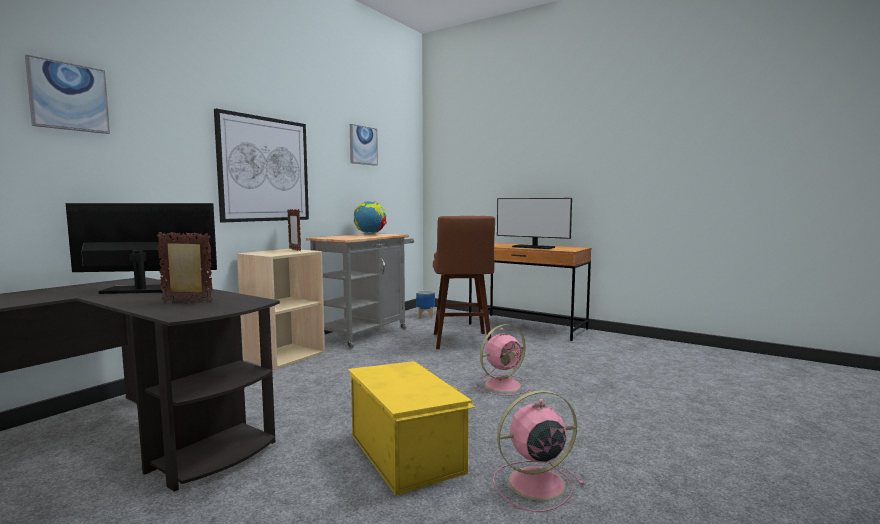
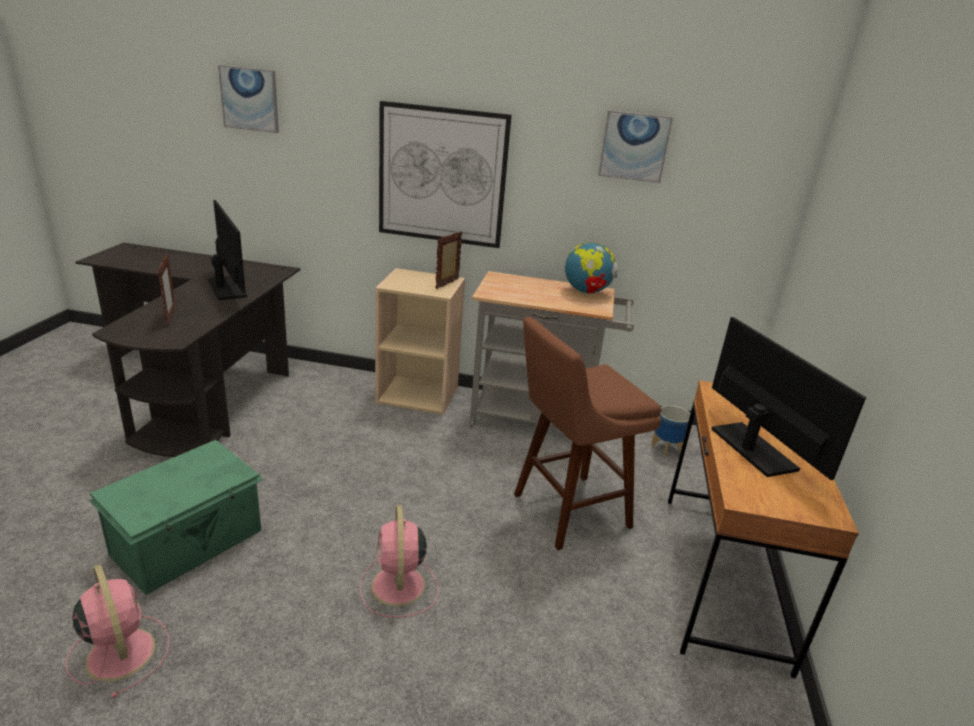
camera: 65 degrees right, 20 degrees up
yellow storage box [348,361,476,496] -> green storage box [89,440,264,595]
pink fan [473,324,532,396] -> pink fan turned 45 degrees clockwise [360,505,439,618]
monitor [497,198,572,249] -> monitor turned 150 degrees clockwise [712,317,866,480]

